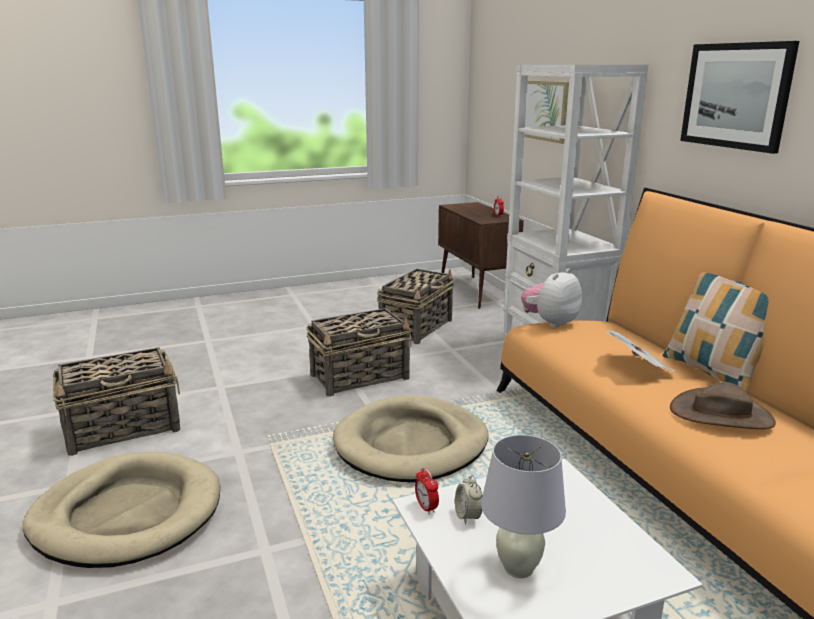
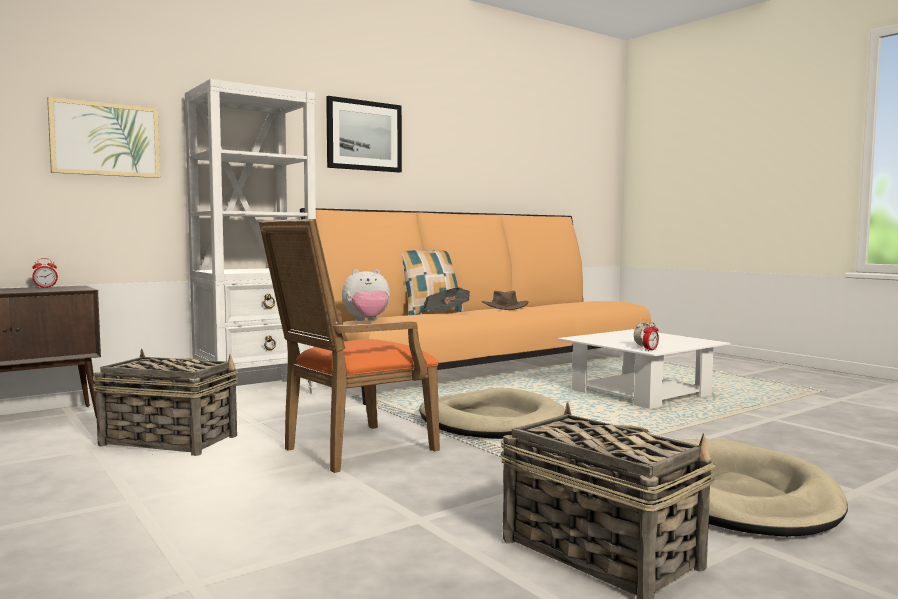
camera: 105 degrees left, 15 degrees down
basket [307,308,411,396] -> orange armchair [259,219,440,473]
white table lamp [481,435,566,578] -> none
plush toy [521,268,582,328] -> plush toy turned 45 degrees counterclockwise [342,269,390,321]

